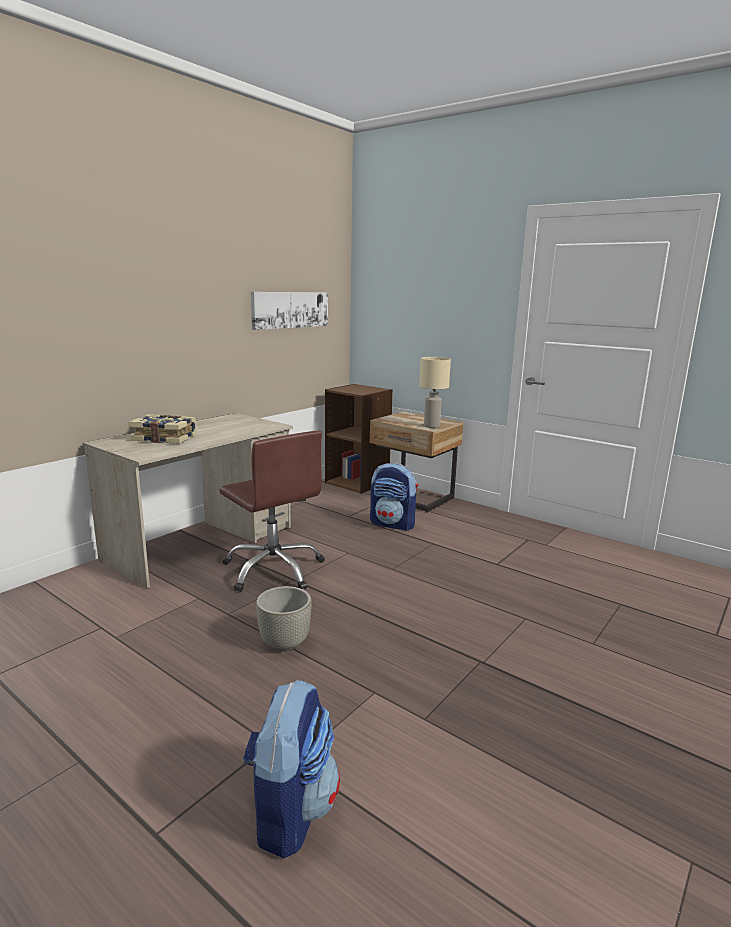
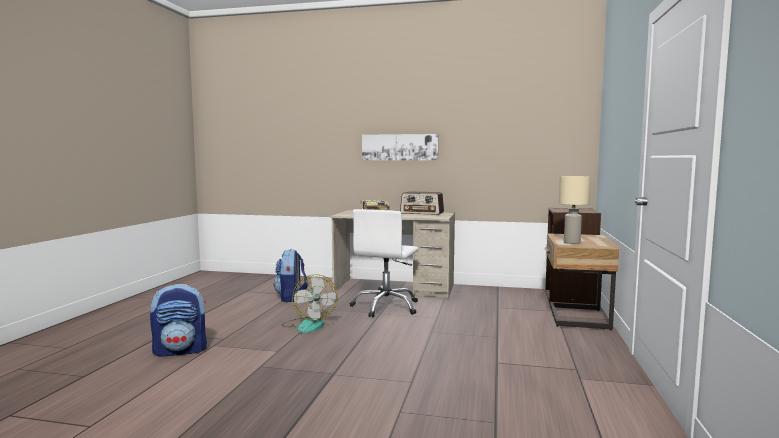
camera: 65 degrees right, 10 degrees down
brown office chair [219,431,325,592] -> white office chair [350,209,418,317]
picture [251,292,328,330] -> picture moved to [362,134,439,161]
grey planter [256,586,312,651] -> fan [282,274,338,333]
backpack [370,463,418,531] -> backpack moved to [273,249,308,302]
none -> radio [400,191,444,215]

